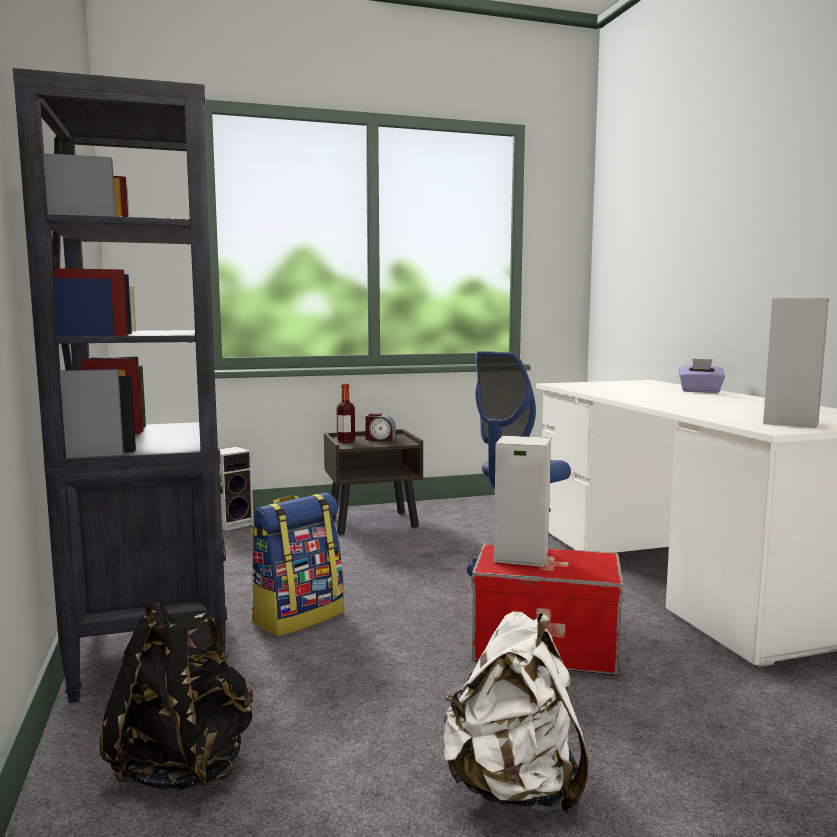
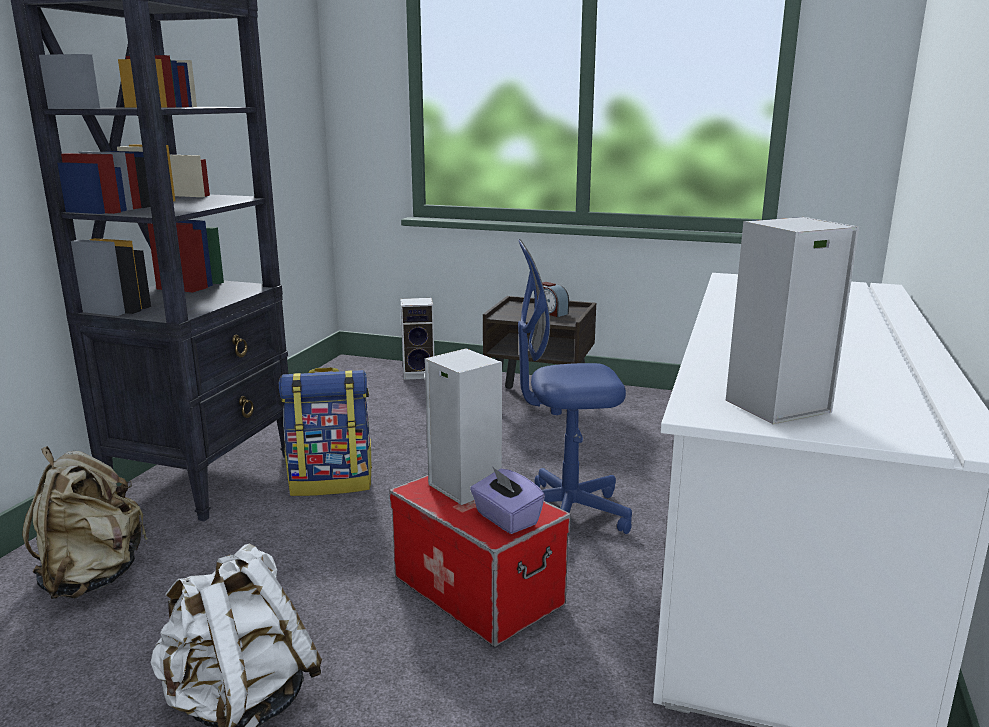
camera: 35 degrees right, 10 degrees up
black backpack [99,602,253,791] -> beige backpack [22,446,148,599]
bottle [336,384,355,443] -> none
purple tissue box [679,358,725,393] -> purple tissue box moved to [470,466,545,534]

